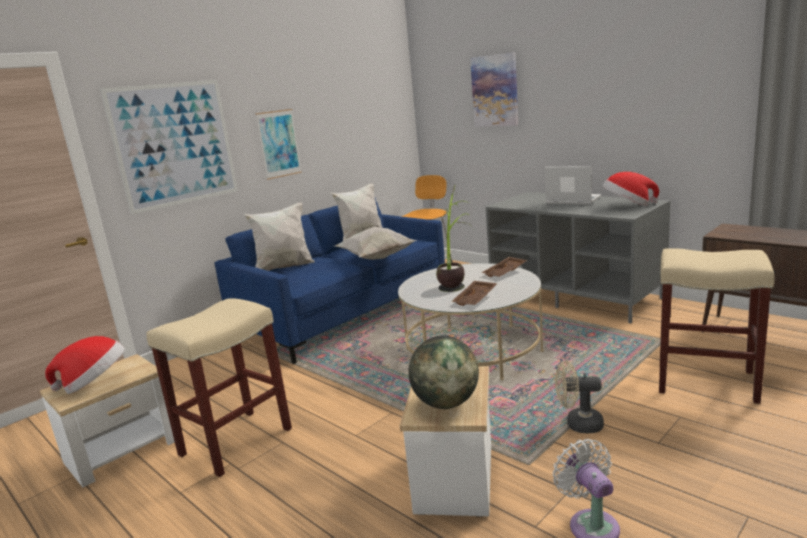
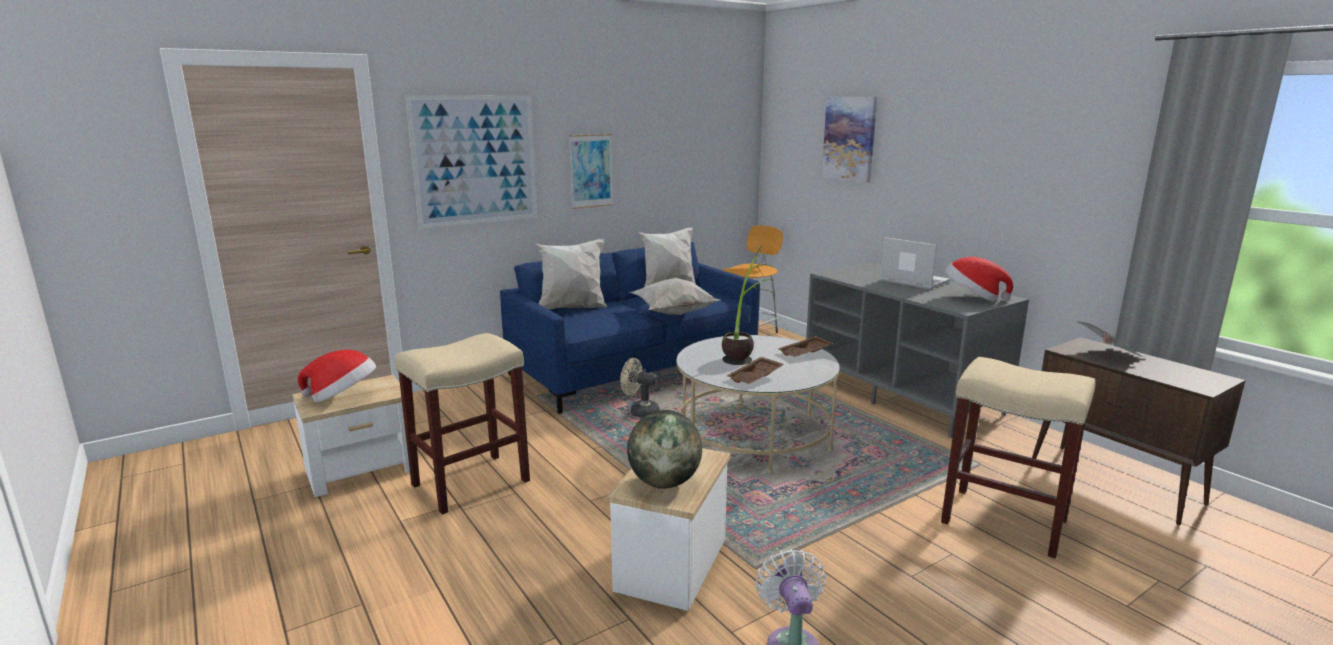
camera: 10 degrees right, 0 degrees up
beige fan [555,361,604,433] -> beige fan moved to [620,358,660,418]
none -> newspaper [1078,321,1144,357]

